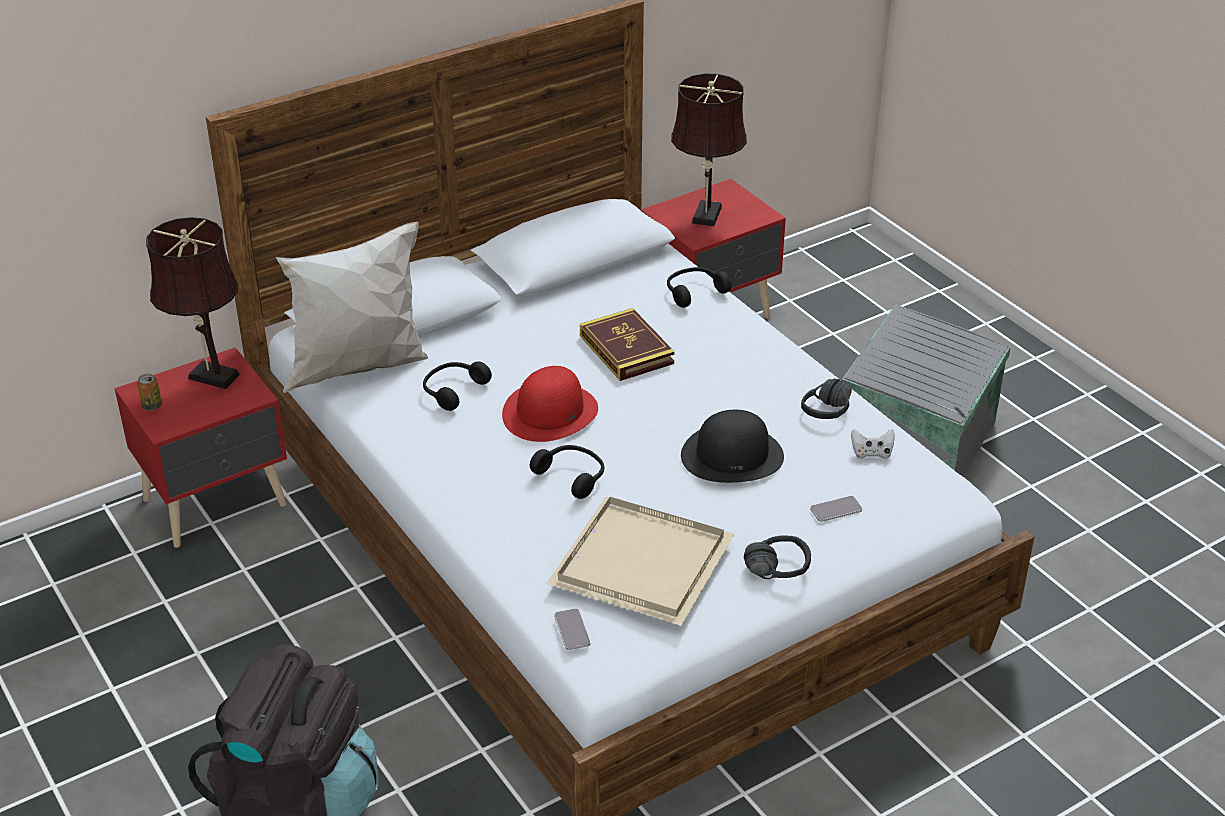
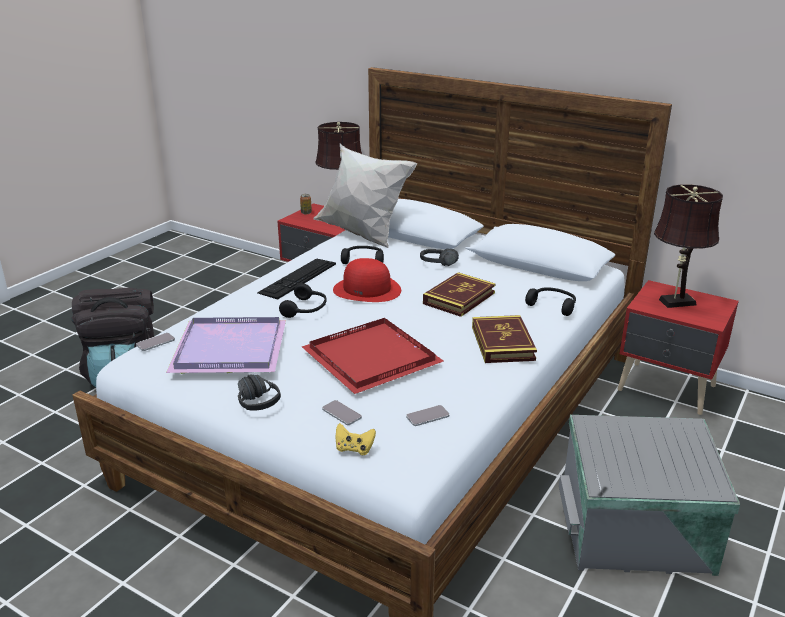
camera: 65 degrees right, 10 degrees down
beige tray [546,497,734,626] -> purple tray [166,317,286,374]
black hat [681,410,784,483] -> red tray [302,318,443,394]
black headphones [801,378,852,419] -> black headphones moved to [420,249,459,266]
white game controller [851,429,895,459] -> phone [406,405,450,426]
none -> keyboard [257,258,336,300]
none -> yellow game controller [335,423,376,455]
none -> book [472,315,537,363]

